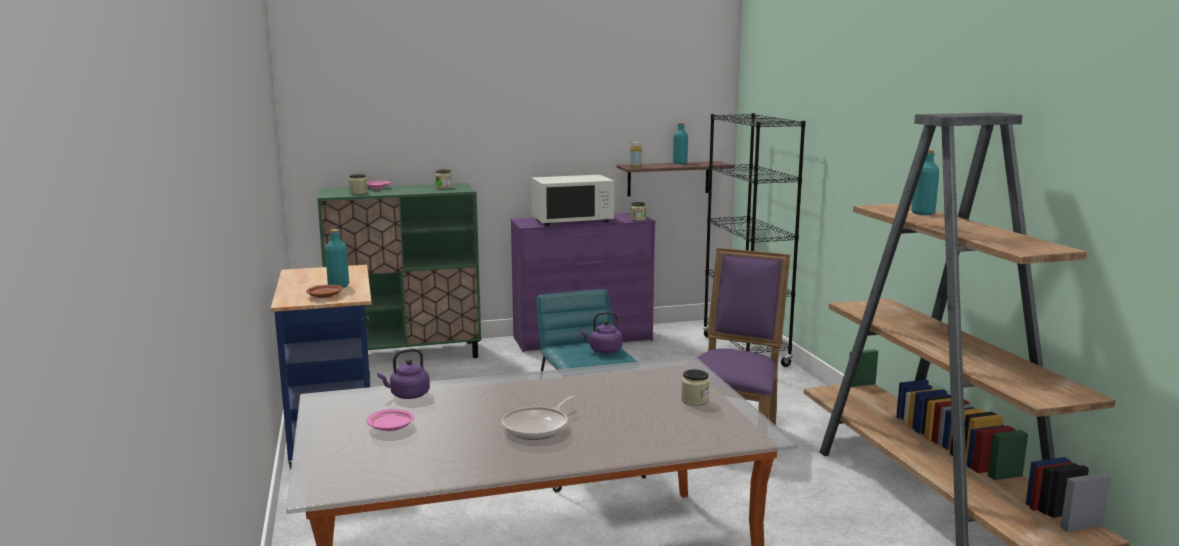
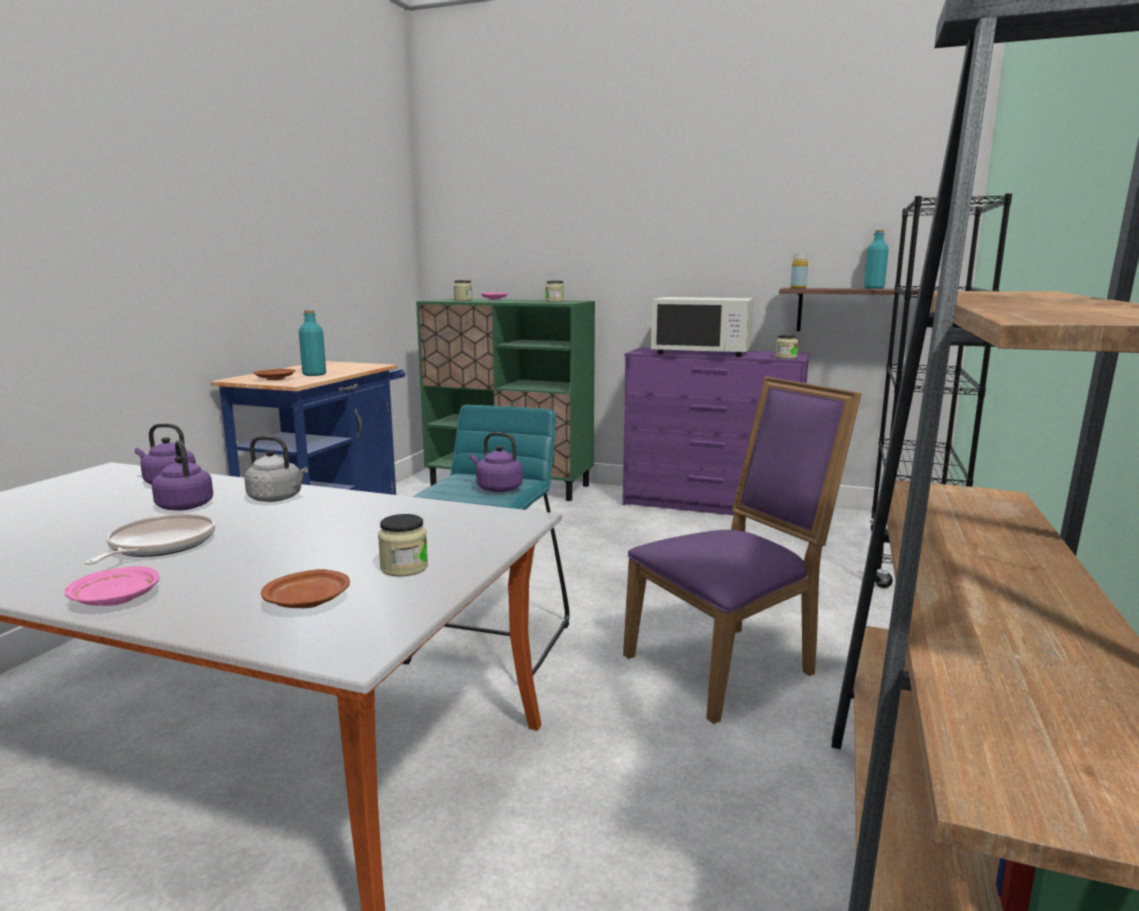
camera: 35 degrees right, 0 degrees up
pink plate [367,409,414,431] -> pink plate moved to [64,566,159,606]
frying pan [502,396,574,440] -> frying pan turned 120 degrees clockwise [85,514,216,565]
turquoise bottle [911,149,939,215] -> none
none -> purple kettle [152,440,213,511]
none -> grey kettle [244,436,308,502]
none -> brown plate [261,569,350,608]

